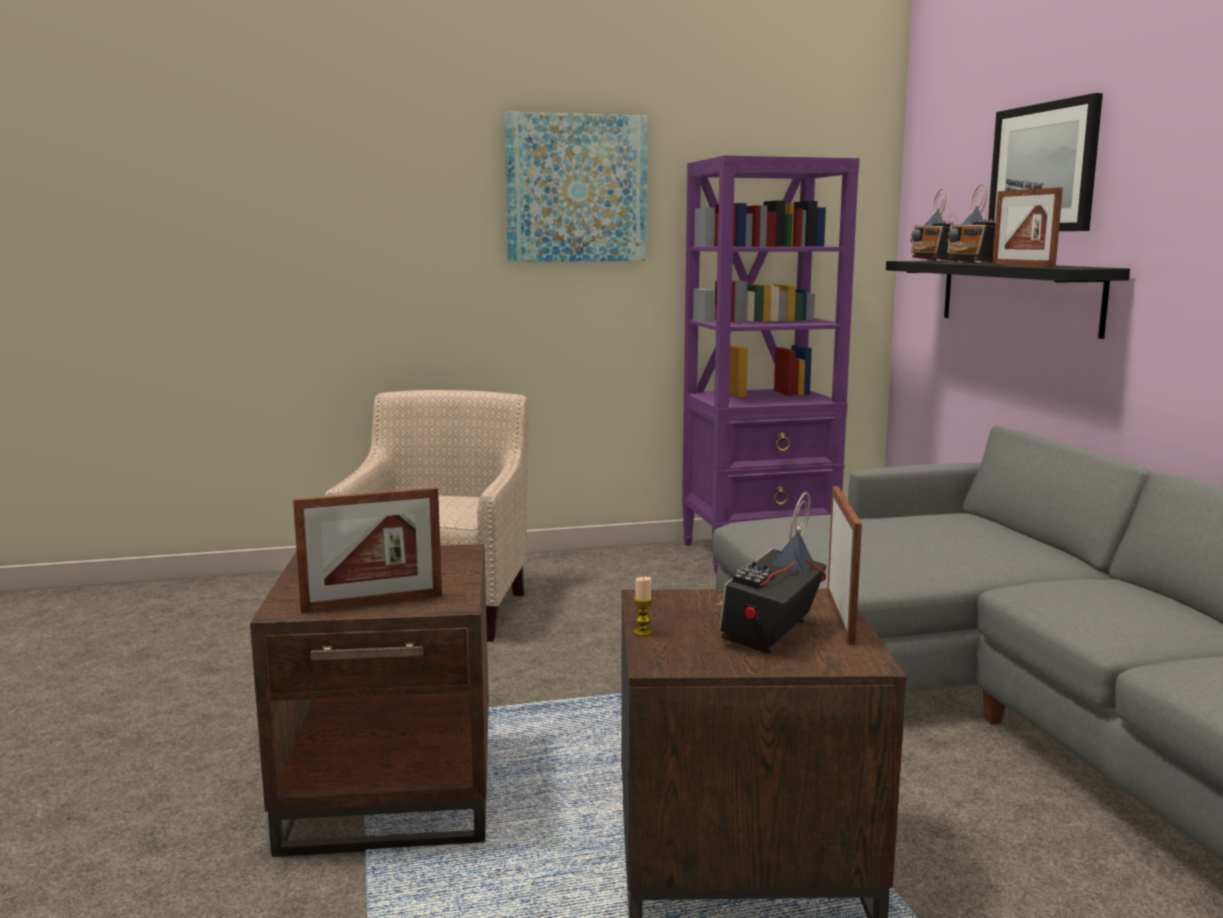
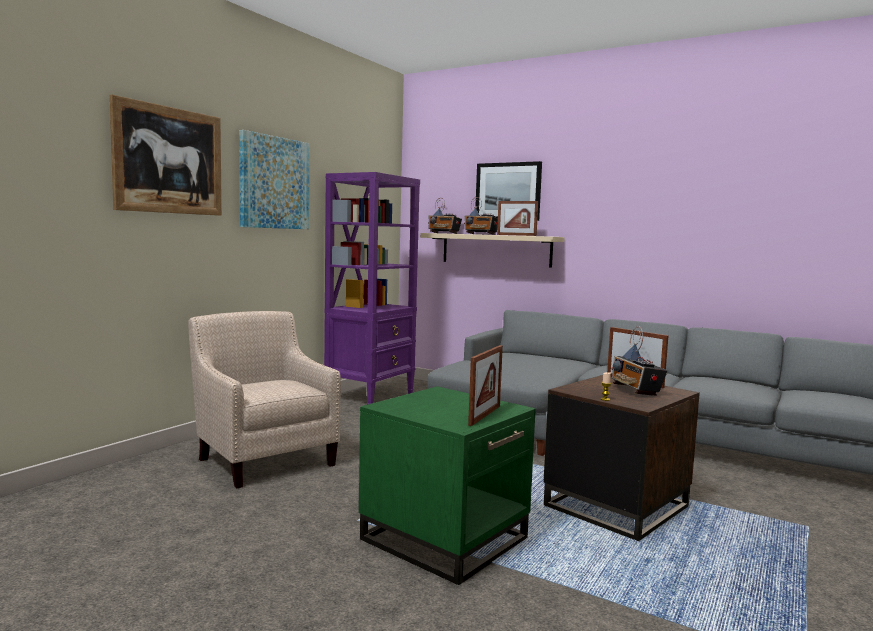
camera: 45 degrees left, 5 degrees down
brown side table [250,544,489,857] -> green side table [359,386,536,585]
black shelf [886,261,1130,339] -> beige shelf [420,233,565,268]
none -> picture [109,95,222,216]

